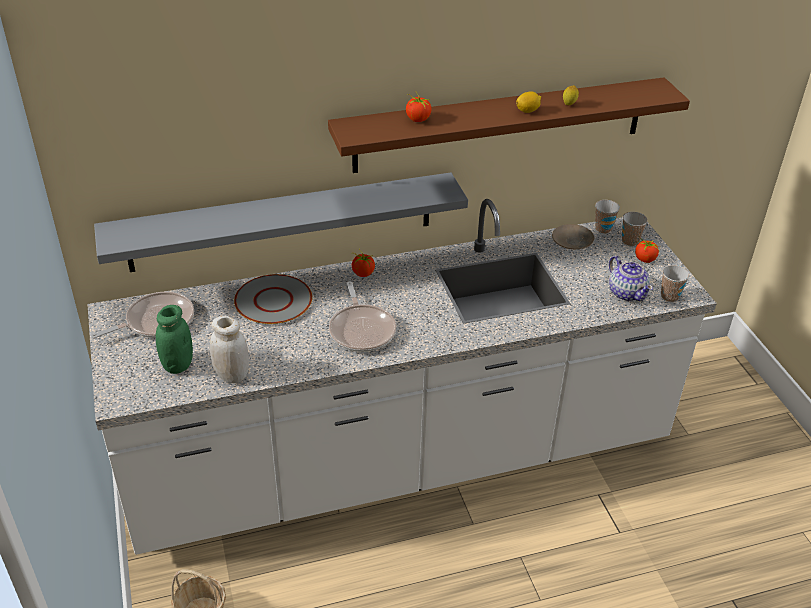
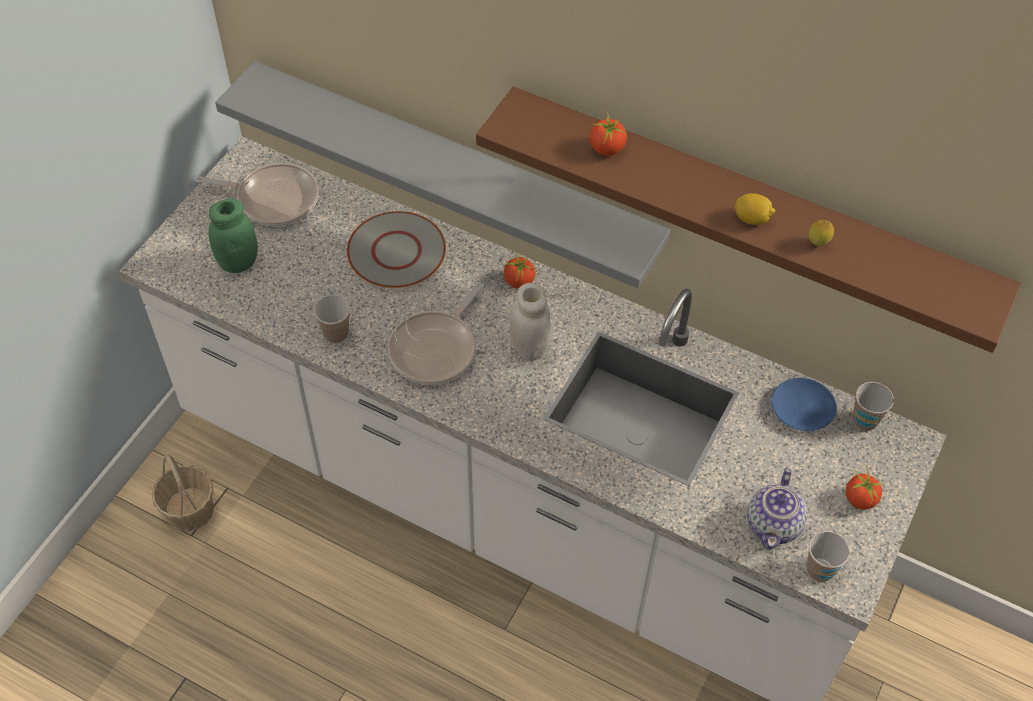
camera: 45 degrees right, 15 degrees up
white jar [210,316,249,383] -> white jar moved to [510,283,551,361]
beige plate [552,224,595,249] -> blue plate [771,378,837,431]
cup [622,212,648,246] -> cup moved to [314,295,350,343]

